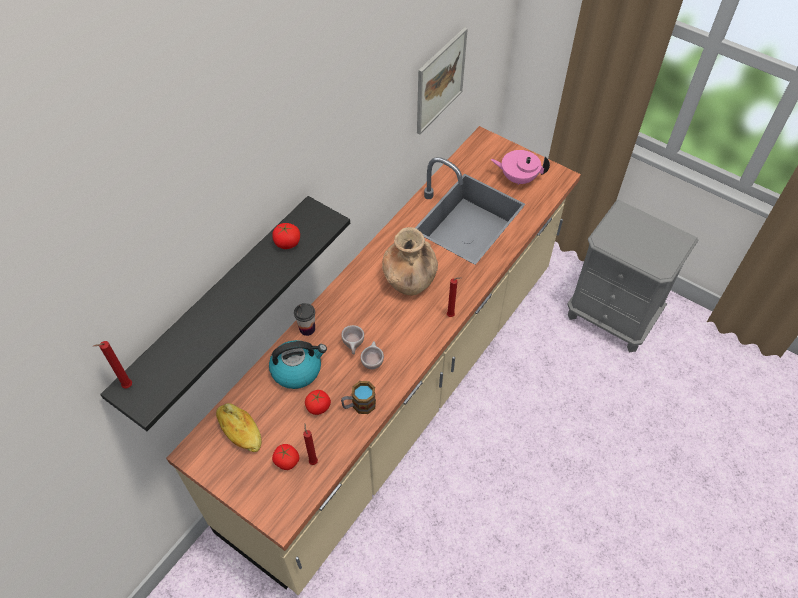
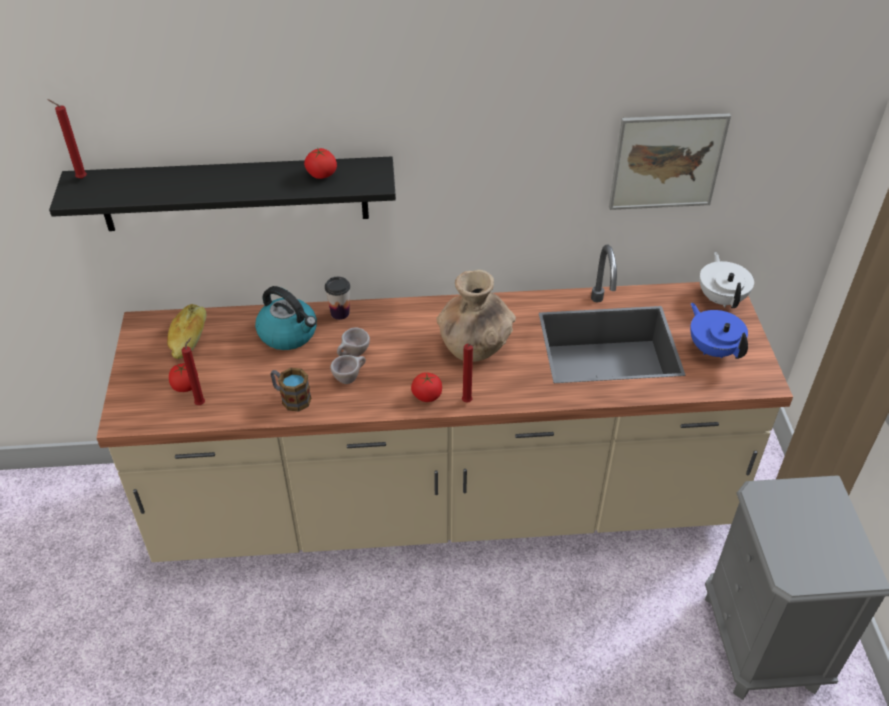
camera: 50 degrees right, 10 degrees down
tomato [305,390,331,415] -> tomato moved to [411,372,442,402]
pink teapot [491,150,550,185] -> blue teapot [690,303,748,359]
none -> white teapot [699,252,754,308]

